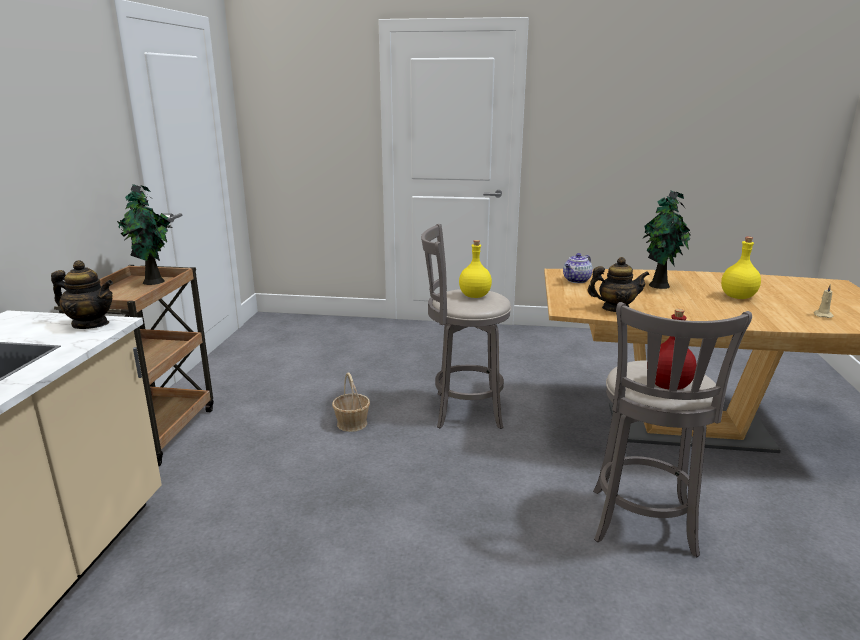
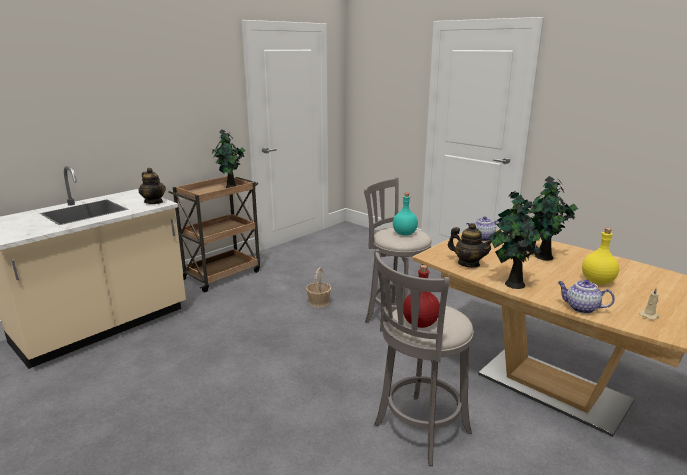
camera: 35 degrees right, 0 degrees up
yellow bottle [459,240,492,298] -> turquoise bottle [393,193,418,236]
none -> potted plant [489,191,553,289]
none -> teapot [557,279,615,314]

